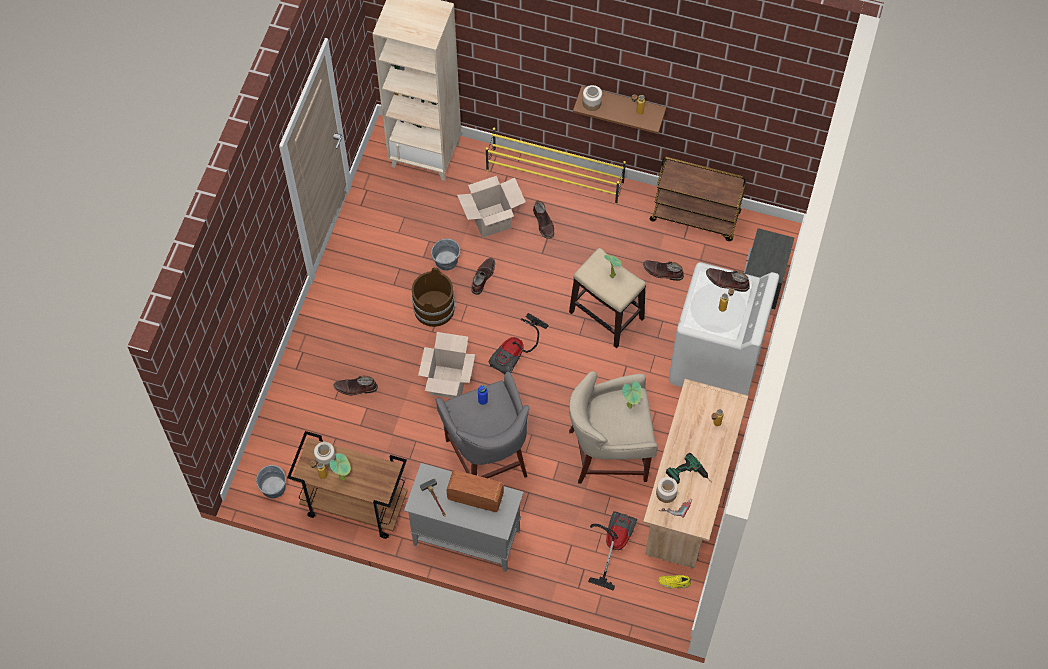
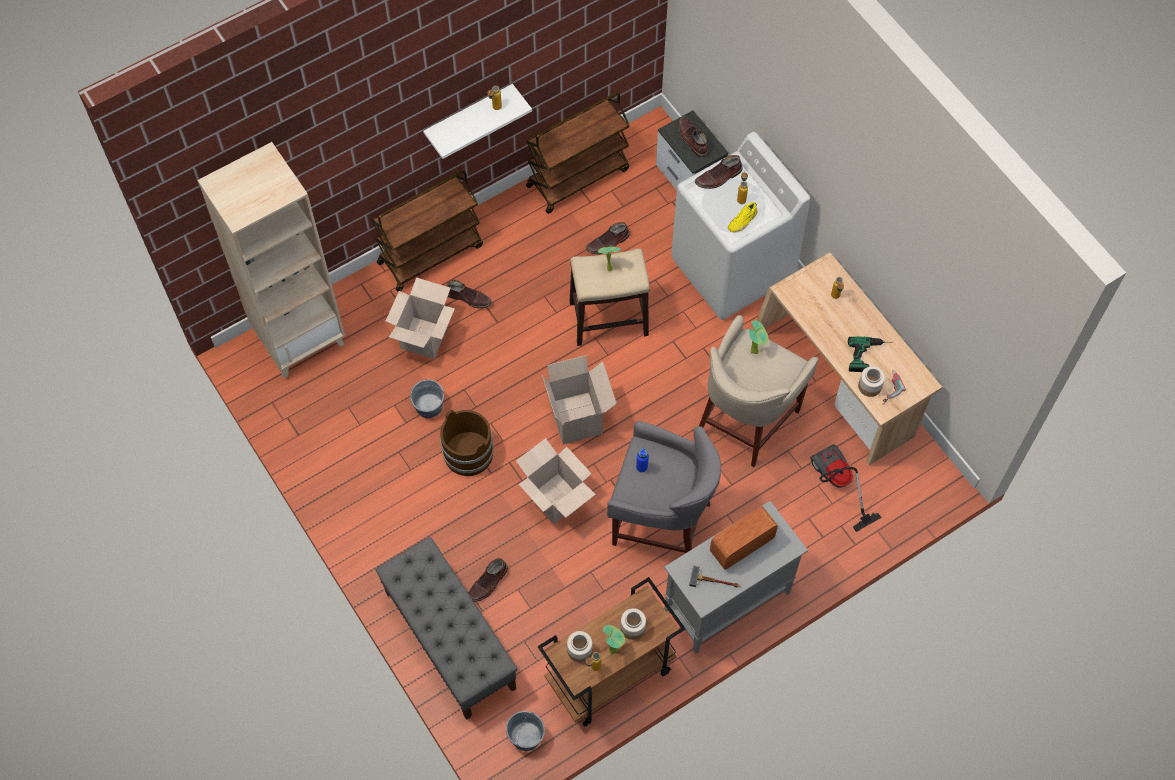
camera: 50 degrees left, 0 degrees up
brown boot [471,258,495,295] -> brown boot moved to [679,117,708,157]
yellow shoe rack [486,128,626,205] -> brown cart [372,170,483,292]
vacuum cleaner [488,313,549,374] -> cardboard box [542,355,617,444]
brown shelf [573,86,666,134] -> white shelf [423,84,532,159]
jar [582,85,602,111] -> jar moved to [620,608,646,640]
yellow shoe [658,575,691,589] -> yellow shoe moved to [728,202,757,232]
none -> grey bench [376,537,517,720]

